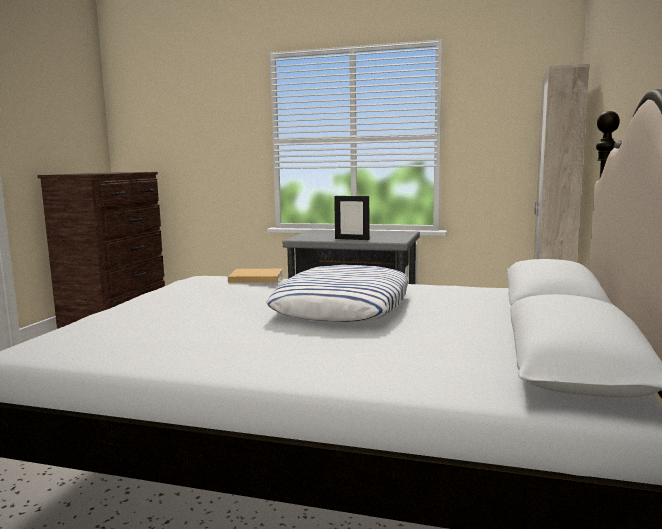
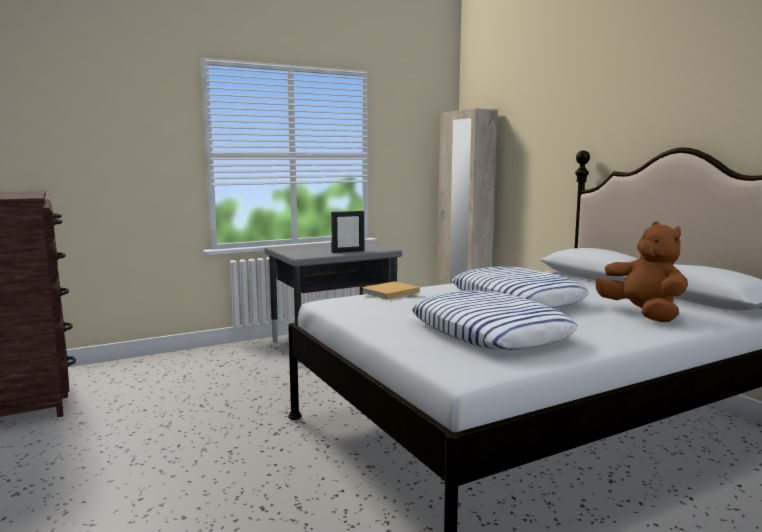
camera: 45 degrees left, 0 degrees up
none -> pillow [412,290,577,350]
none -> brown plush toy [596,221,688,322]

